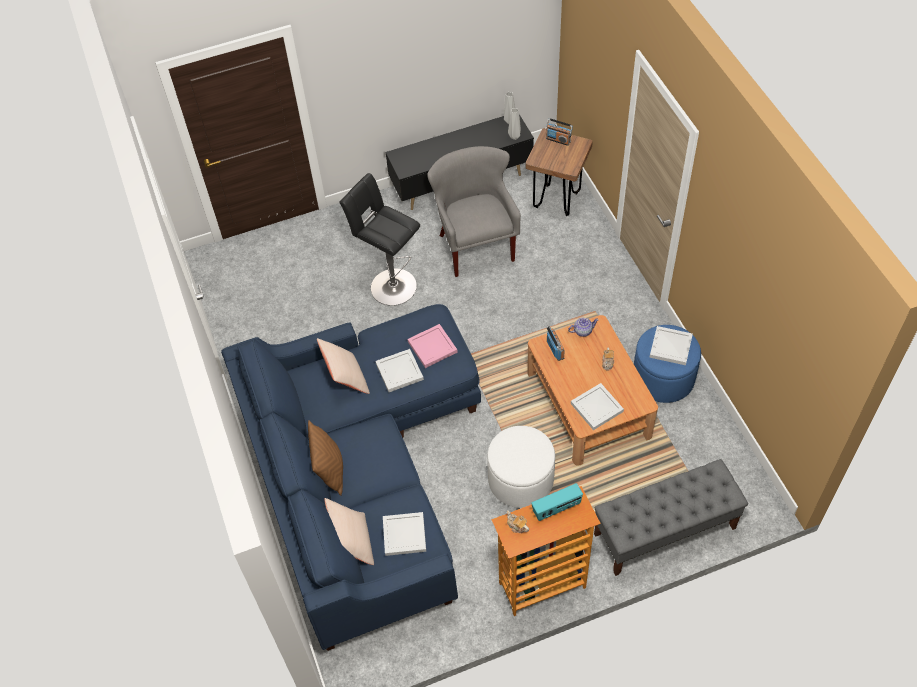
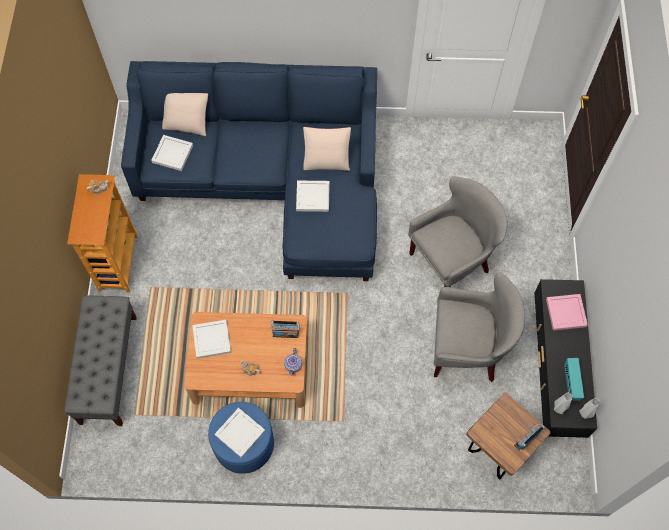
camera: 110 degrees right, 10 degrees up
brown pillow [308,420,343,496] -> none
black stool [339,173,420,306] -> grey armchair [408,176,508,287]
pink tray [408,324,458,368] -> pink tray moved to [546,294,588,331]
white ottoman [487,426,555,508] -> none
radio [531,483,583,521] -> radio moved to [564,358,584,401]

